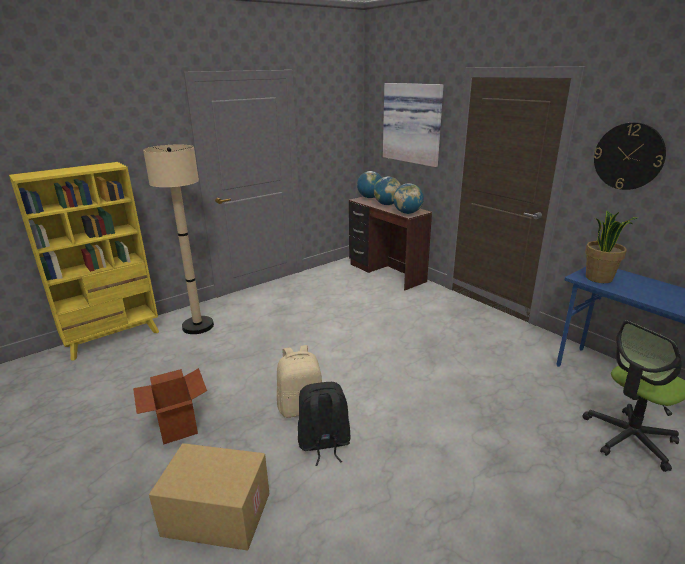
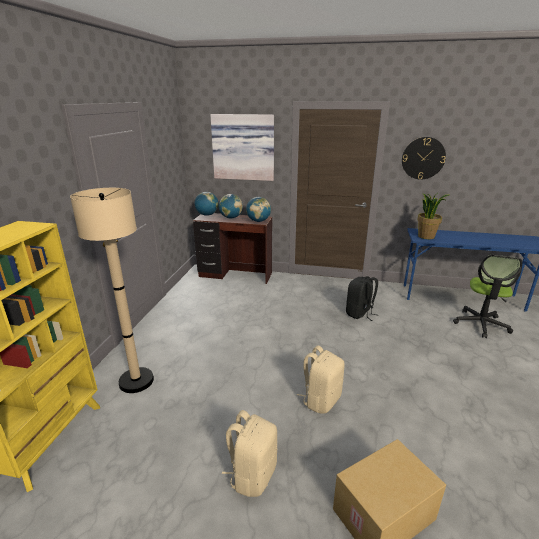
camera: 40 degrees left, 0 degrees up
cardboard box [133,368,207,445] -> beige backpack [222,410,277,497]
black backpack [298,382,351,466] -> black backpack moved to [346,276,378,321]

